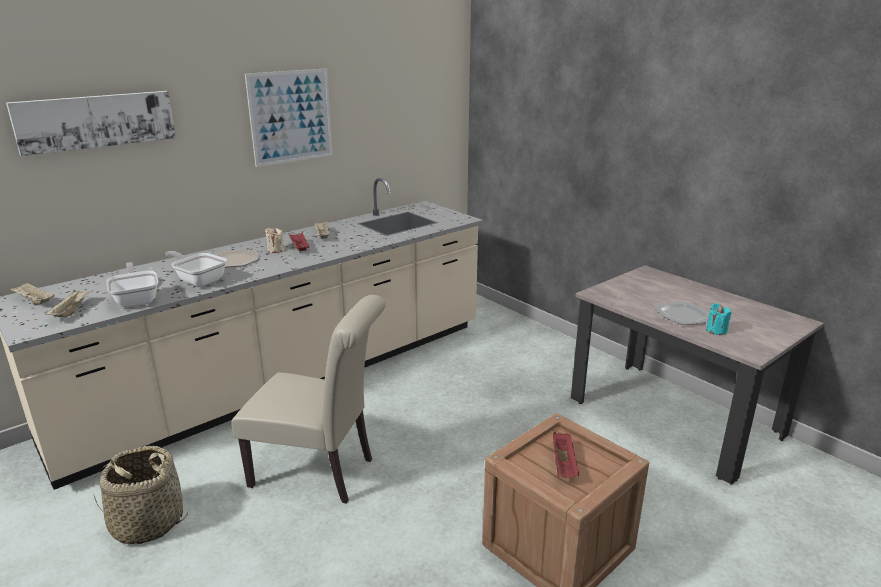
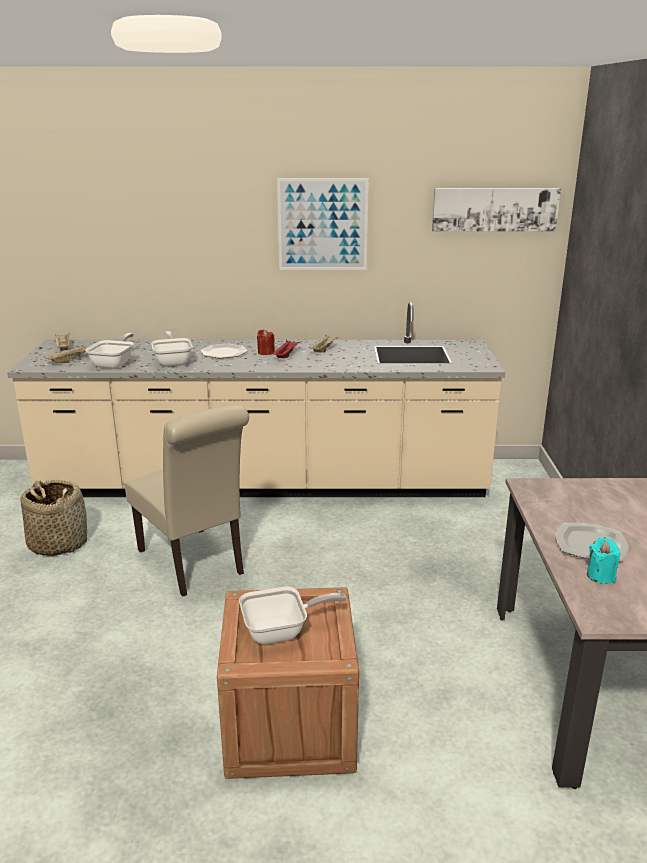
camera: 40 degrees right, 0 degrees up
picture [6,91,176,156] -> picture moved to [432,188,561,232]
beige candle [265,227,284,253] -> red candle [257,330,275,355]
red tray [553,432,579,478] -> frying pan [239,587,346,644]

